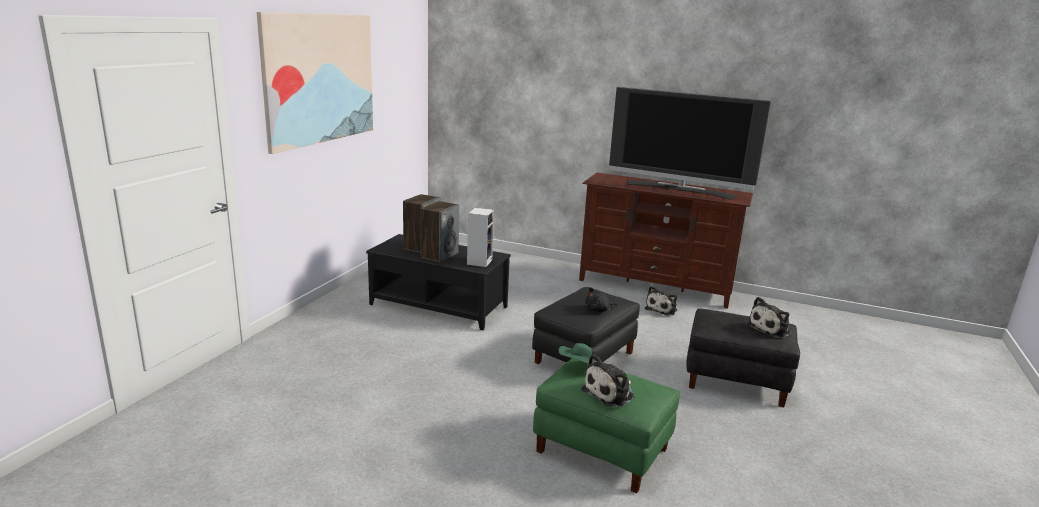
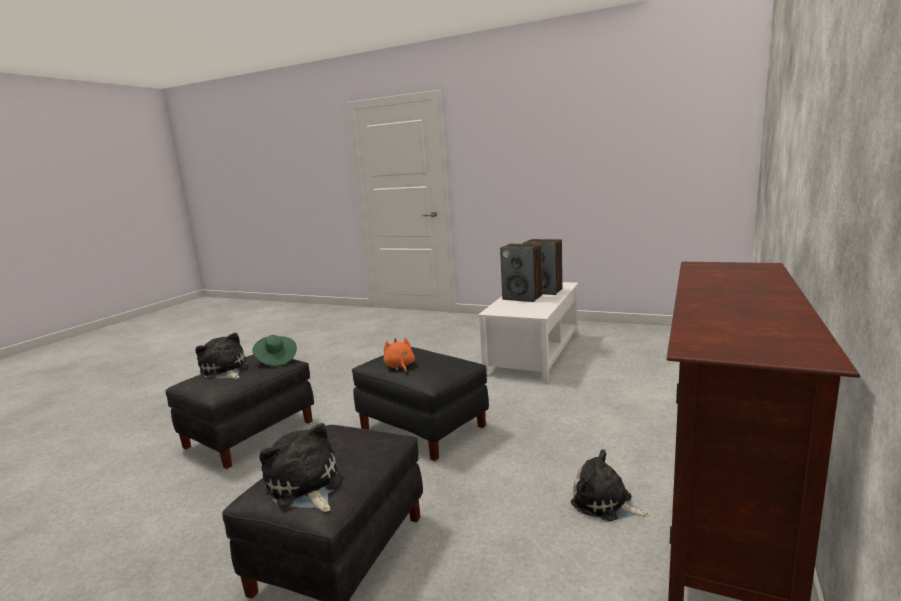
camera: 95 degrees right, 5 degrees down
picture [257,12,373,154] -> none
black coffee table [366,234,511,331] -> white coffee table [478,282,578,383]
speaker [467,208,494,267] -> none
green ottoman [533,358,680,493] -> black ottoman [165,354,314,469]
black plush toy [585,287,617,312] -> orange plush toy [384,337,415,373]
television [609,87,771,200] -> none

